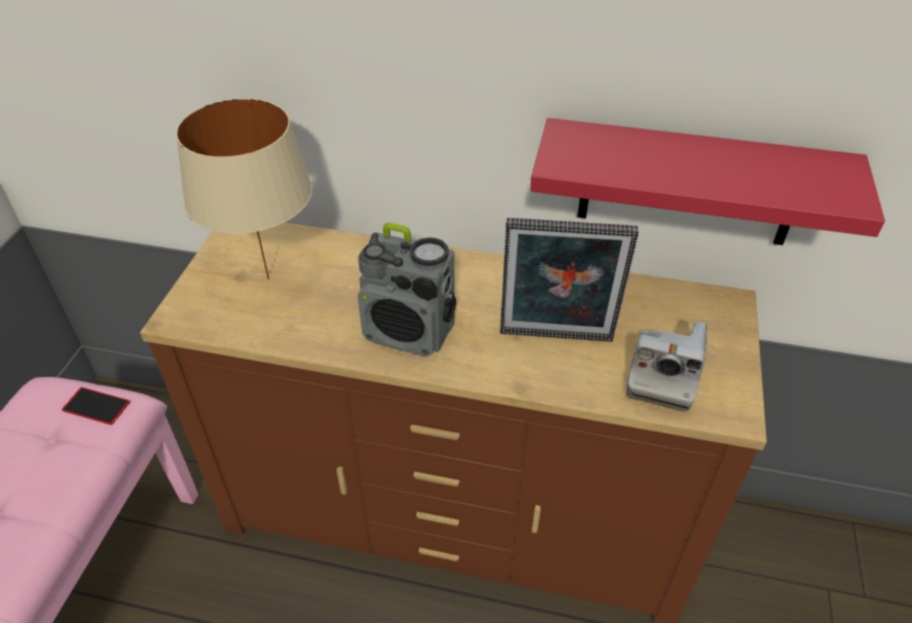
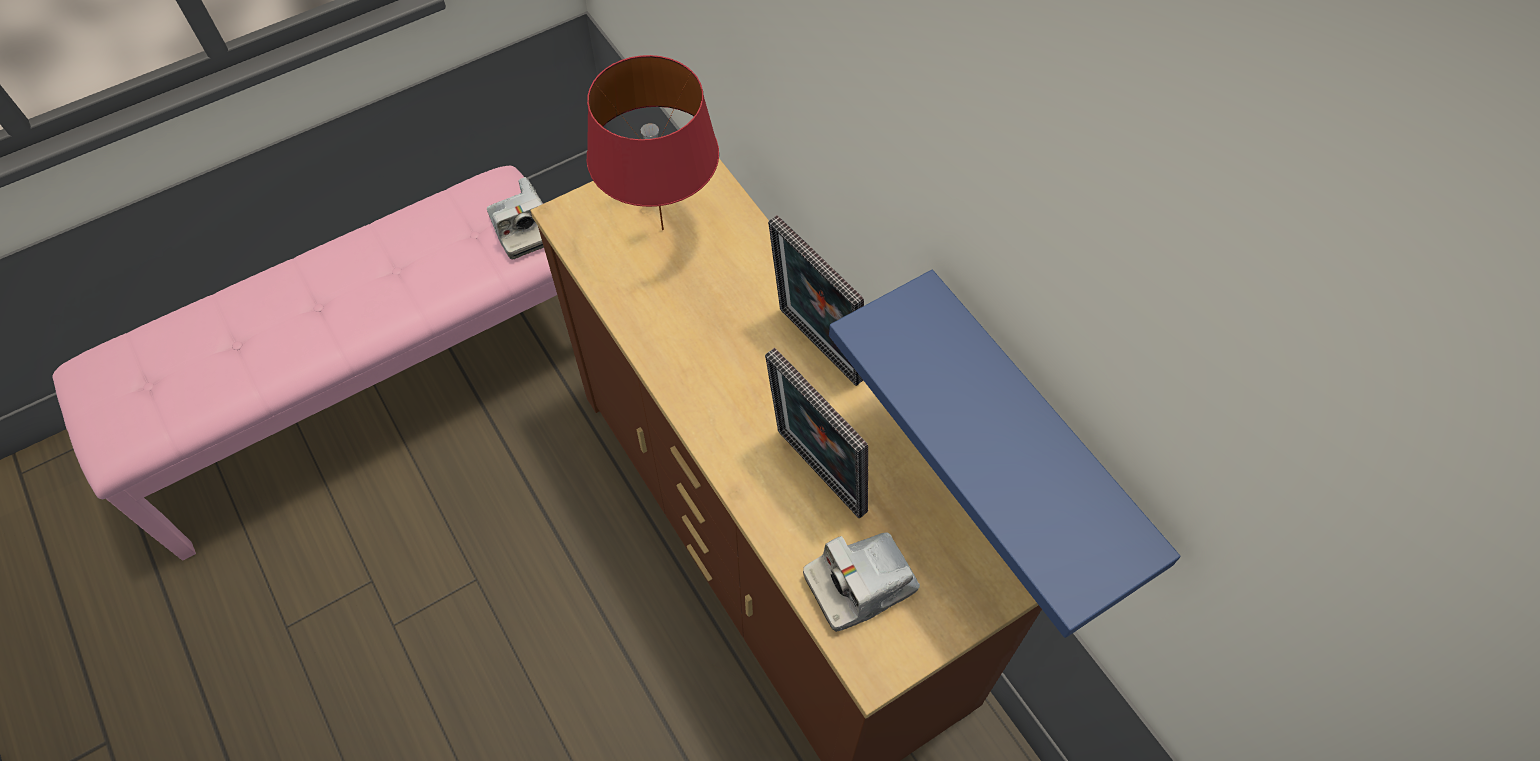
camera: 45 degrees right, 15 degrees up
phone [61,387,130,425] -> camera [487,177,544,260]
beige table lamp [176,98,313,280] -> red table lamp [587,55,719,230]
radio [357,223,456,356] -> none
red shelf [530,118,885,245] -> blue shelf [829,270,1180,638]
none -> picture frame [768,215,864,386]

